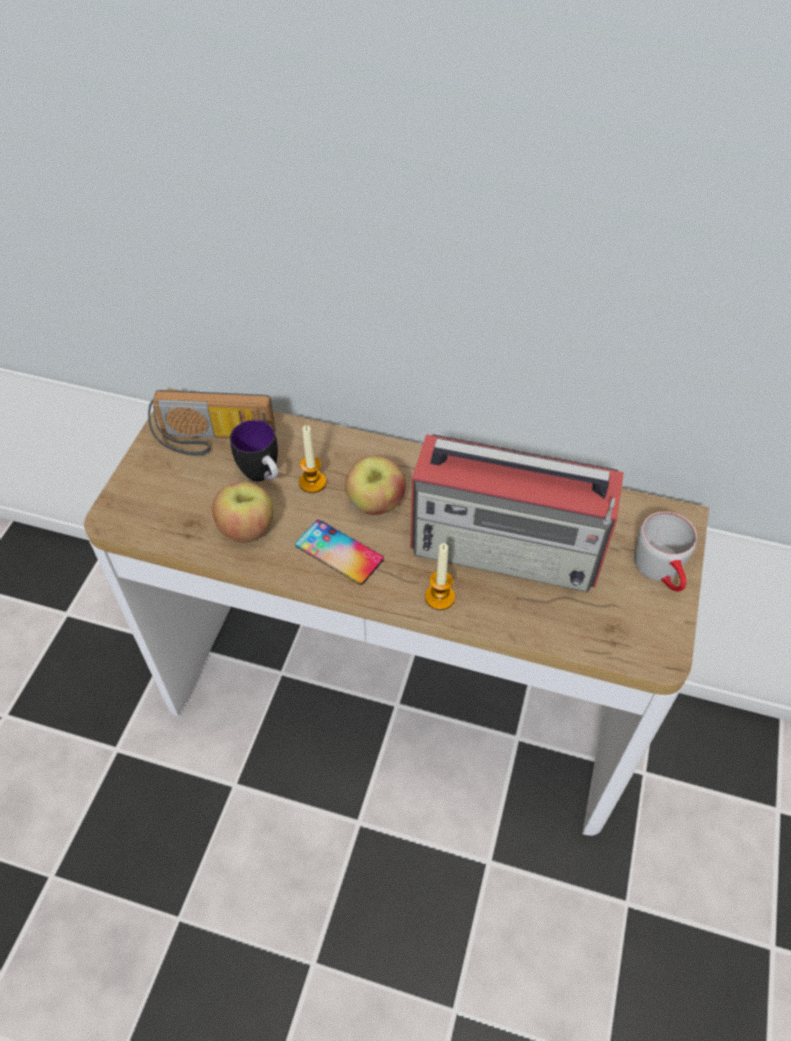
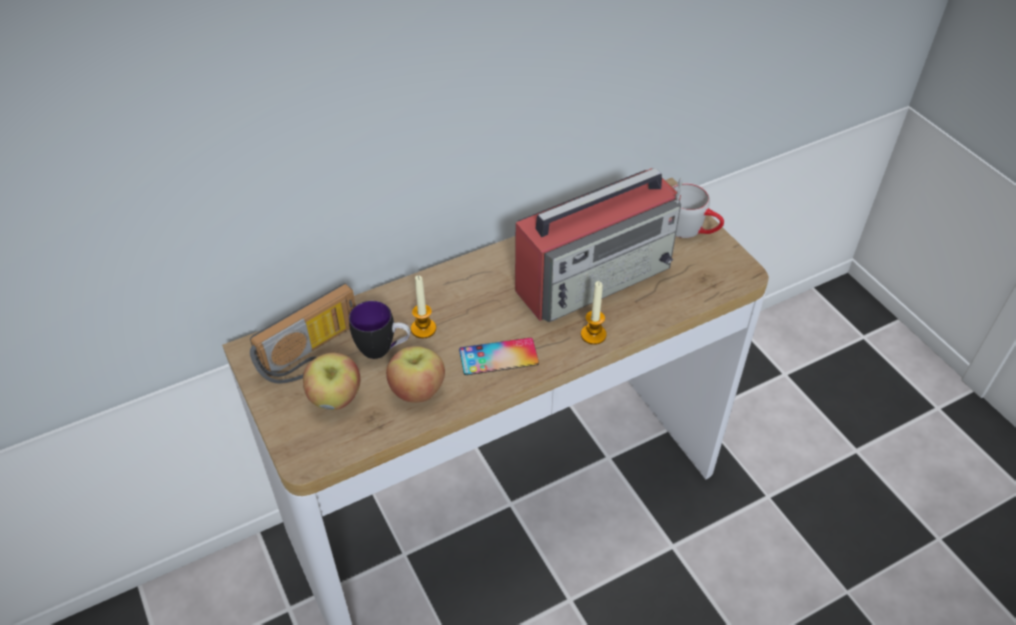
camera: 45 degrees left, 5 degrees down
apple [345,456,406,515] -> apple moved to [303,353,360,410]

